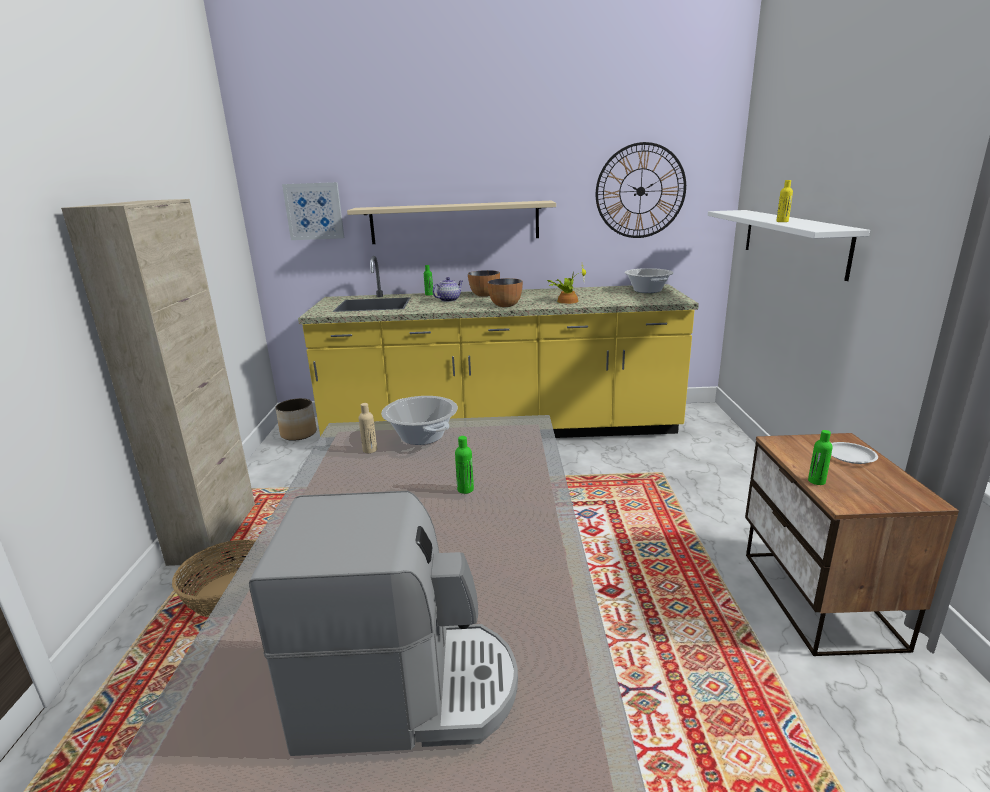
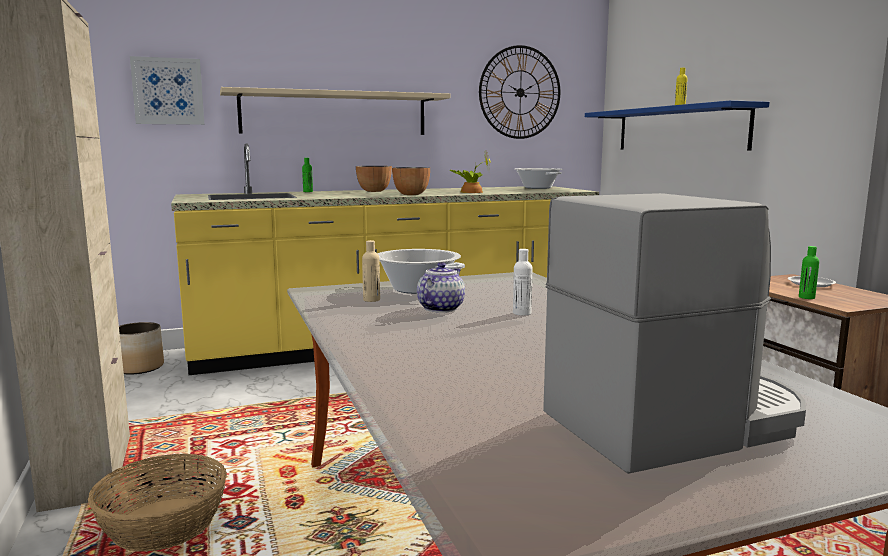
camera: 20 degrees left, 10 degrees down
teapot [432,277,463,302] -> teapot moved to [417,262,465,313]
green bottle [455,436,474,494] -> white bottle [513,249,533,316]
white shelf [708,210,870,281] -> blue shelf [585,100,769,151]

